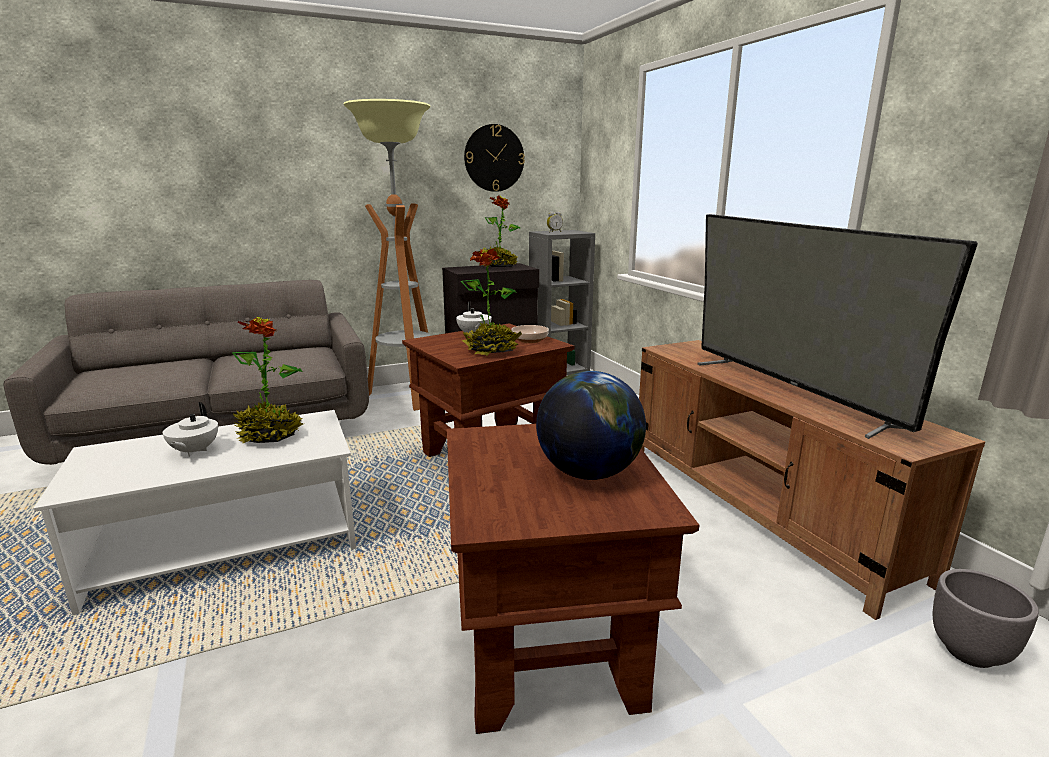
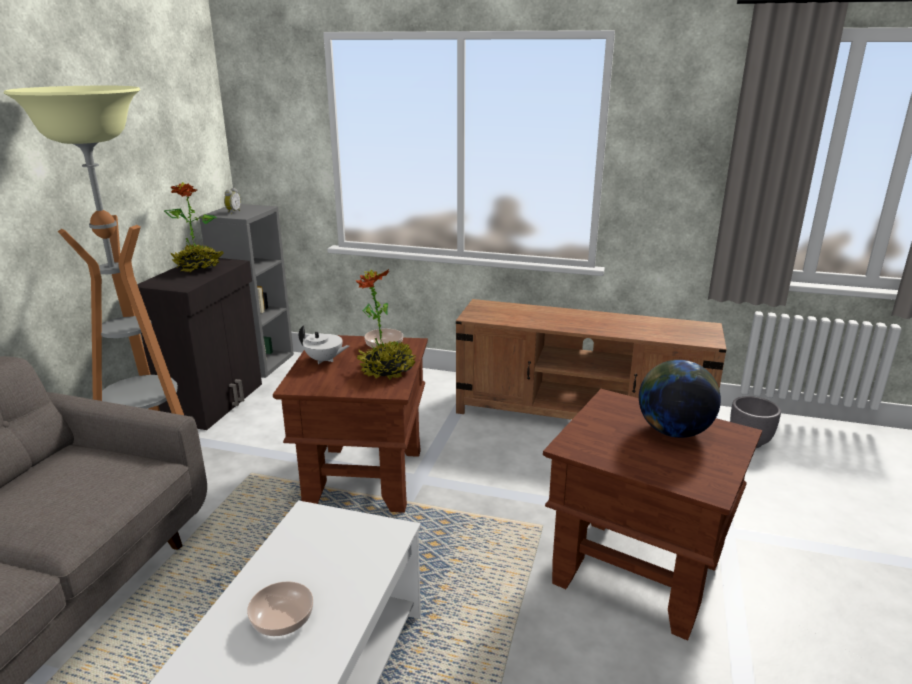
camera: 50 degrees left, 5 degrees up
white teapot [163,402,218,457] -> bowl [247,581,313,636]
potted plant [232,316,303,444] -> none
wall clock [464,124,525,192] -> none
television [698,214,978,439] -> none

